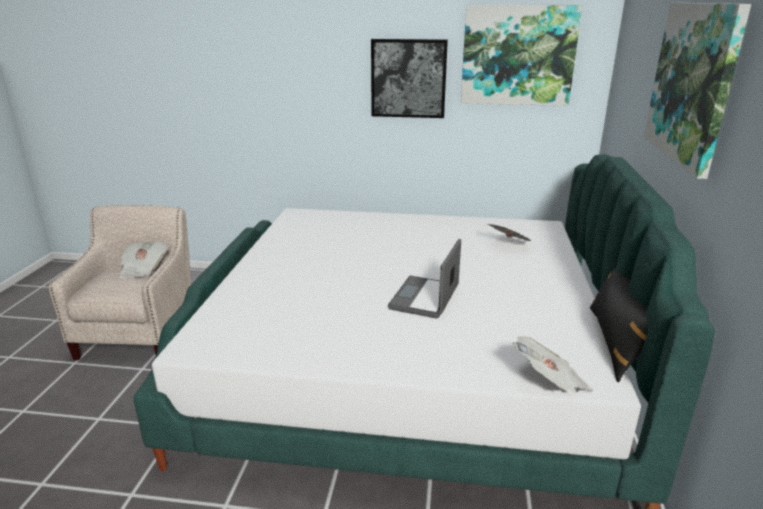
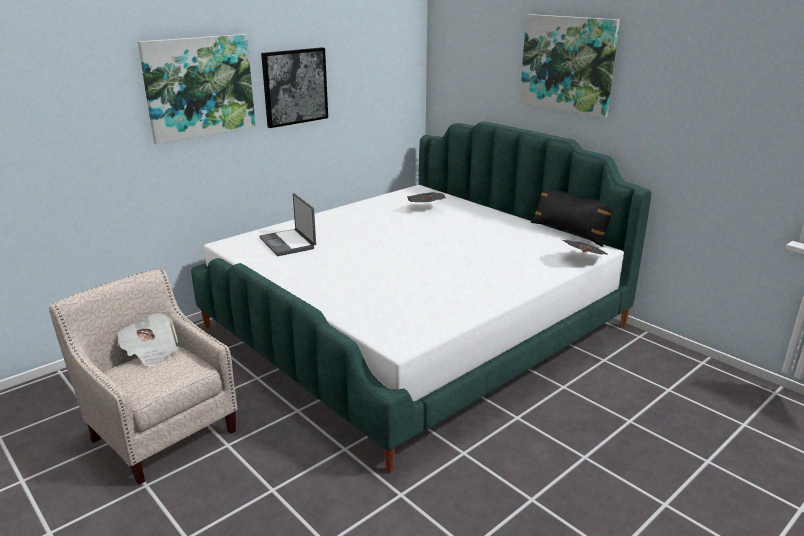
camera: 50 degrees left, 0 degrees up
laptop [388,239,461,318] -> laptop moved to [259,193,316,256]
picture [461,5,582,106] -> picture moved to [138,34,256,144]

